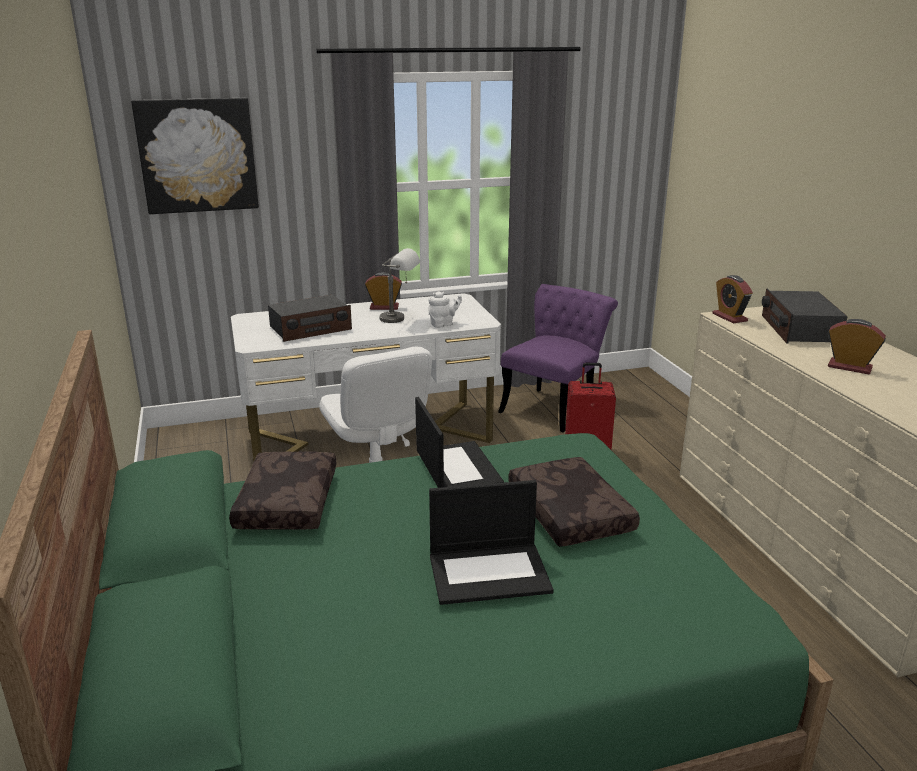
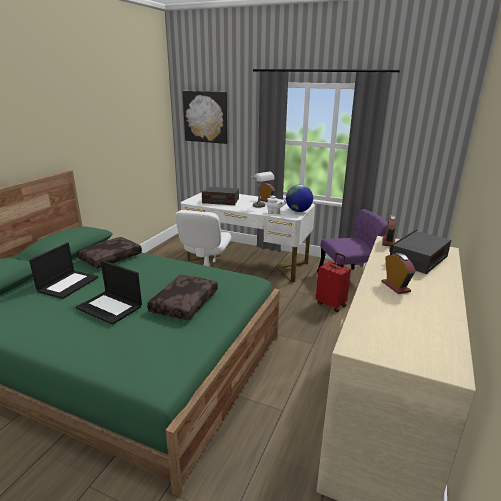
camera: 40 degrees right, 0 degrees up
laptop [415,397,504,488] -> laptop moved to [29,243,98,299]
none -> globe [286,185,313,212]

